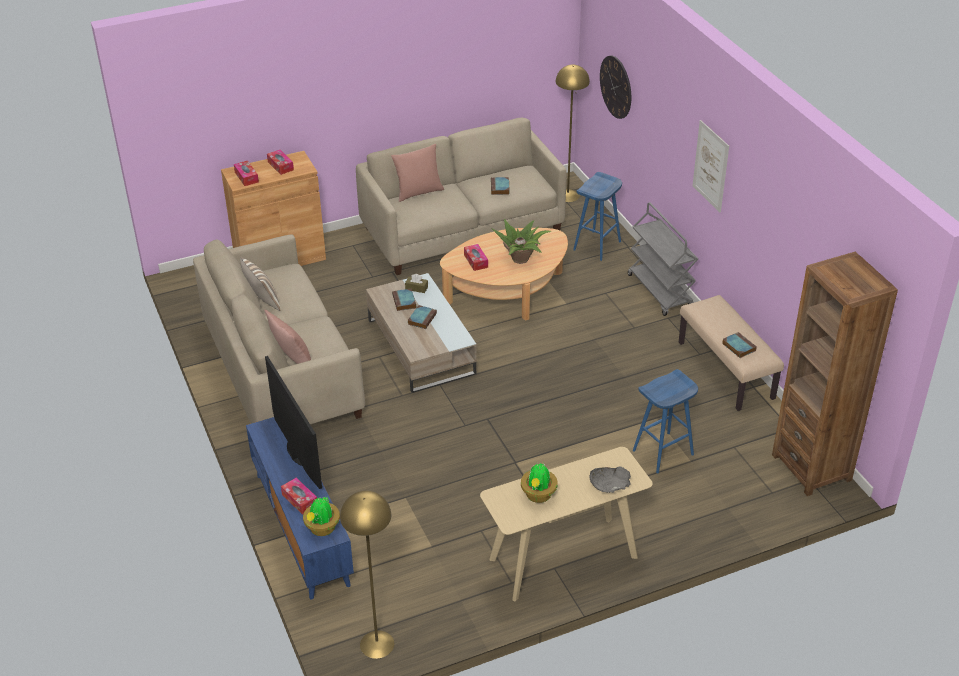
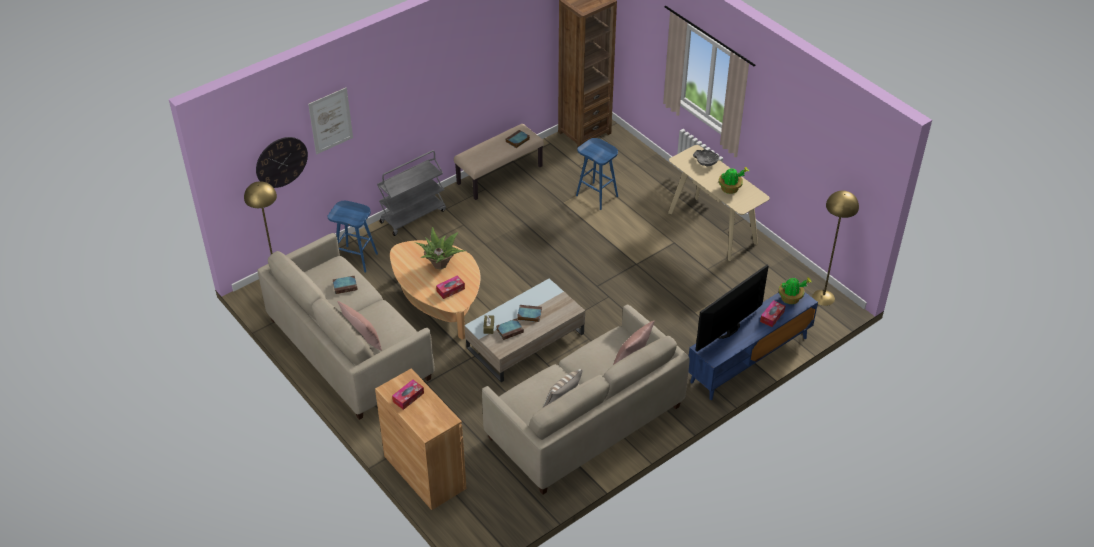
camera: 105 degrees left, 5 degrees up
tissue box [234,161,259,186] -> none
picture [693,120,729,213] -> picture moved to [308,88,353,154]

